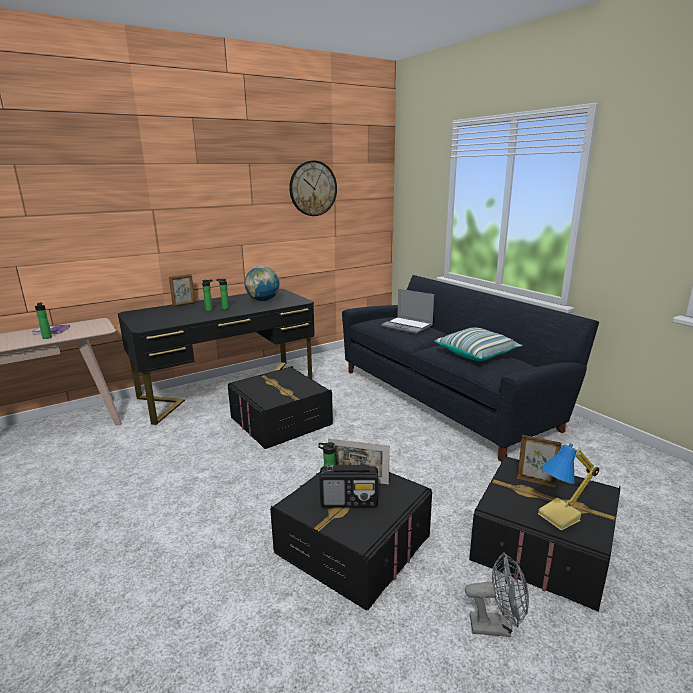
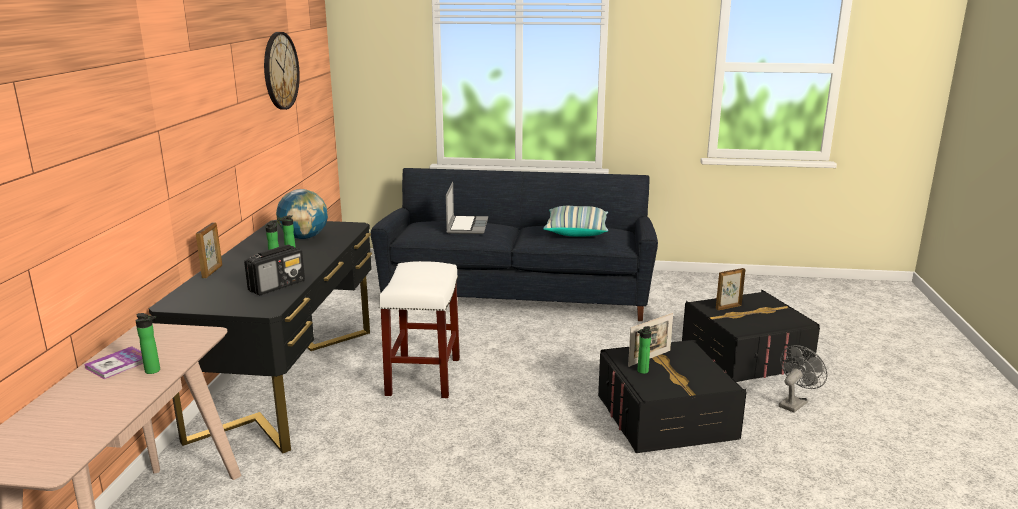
camera: 50 degrees left, 0 degrees up
black storage box [228,366,333,449] -> white stool [379,261,460,399]
radio [319,465,378,508] -> radio moved to [244,245,305,295]
laptop [382,289,434,334] -> laptop turned 75 degrees counterclockwise [446,182,488,234]
table lamp [537,443,599,531] -> none

